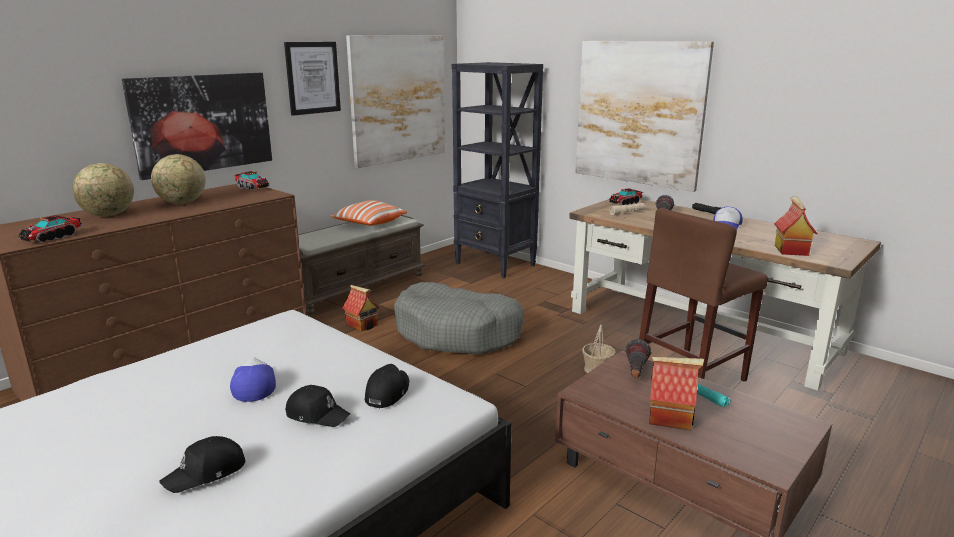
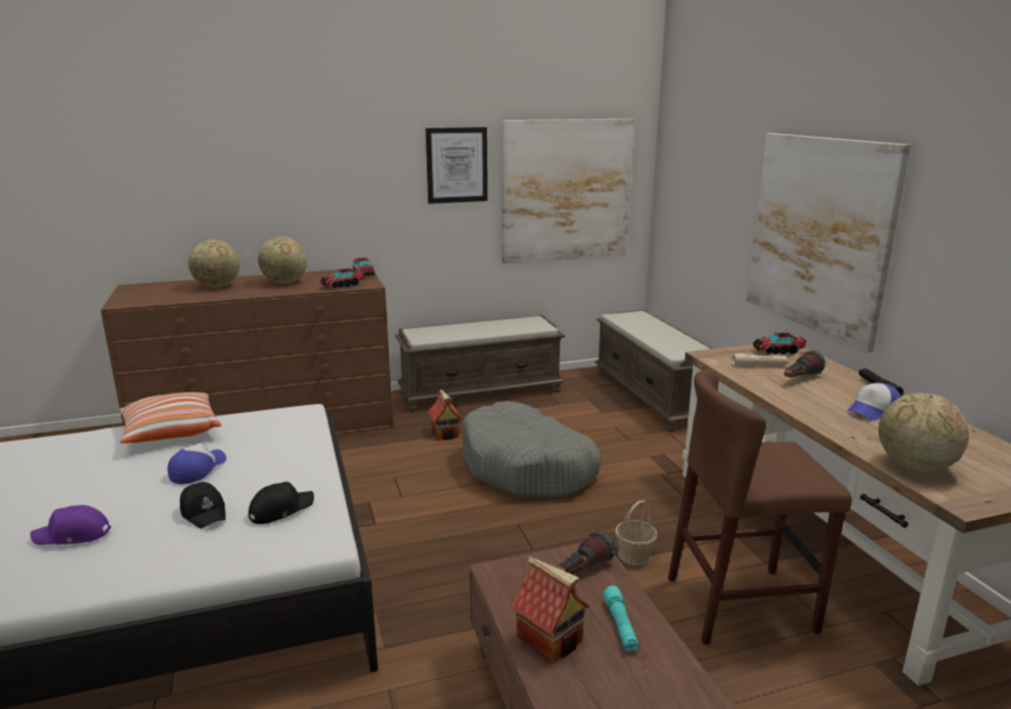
camera: 30 degrees right, 0 degrees up
toy truck [18,215,82,242] -> toy truck moved to [320,268,366,289]
picture [122,73,272,180] -> none
black cap [159,436,245,493] -> purple cap [30,505,111,545]
pillow [331,200,407,225] -> pillow moved to [119,392,221,443]
black bookcase [452,62,543,278] -> brown bench [595,310,713,432]
toy house [774,196,817,256] -> globe [878,393,969,472]

